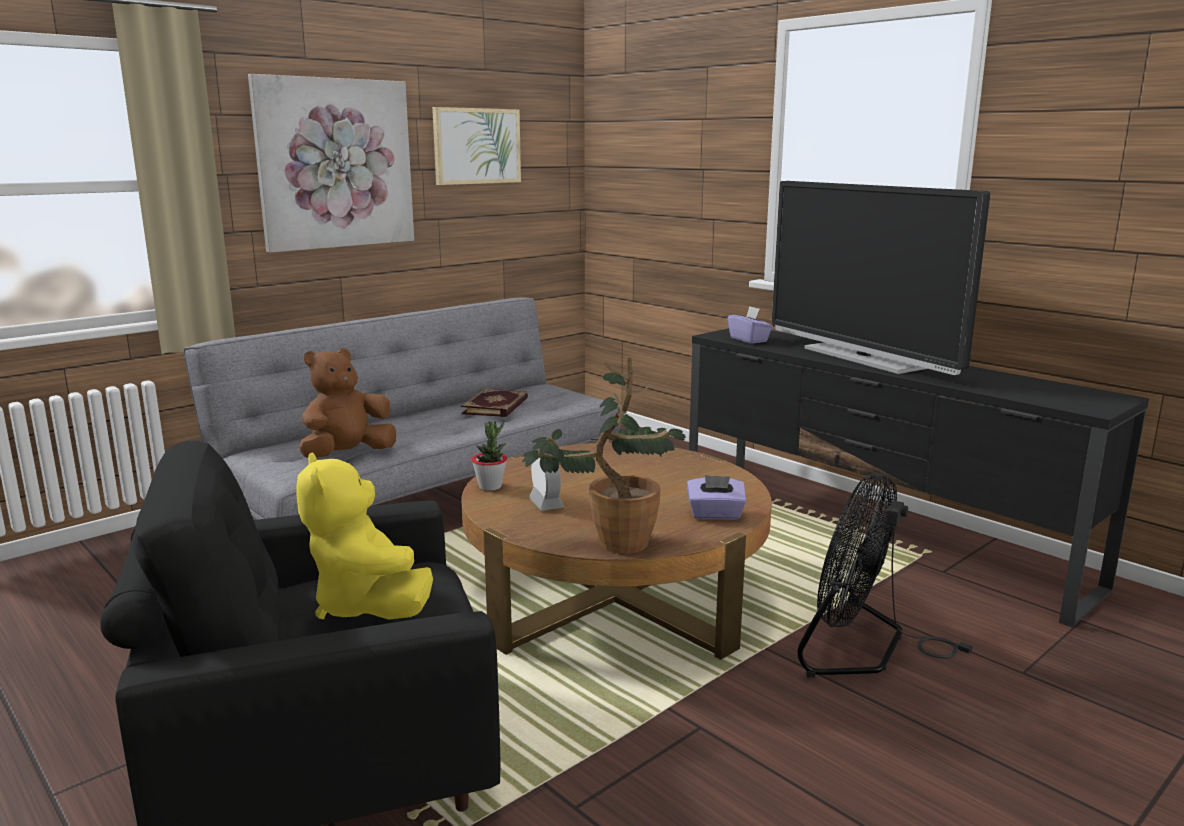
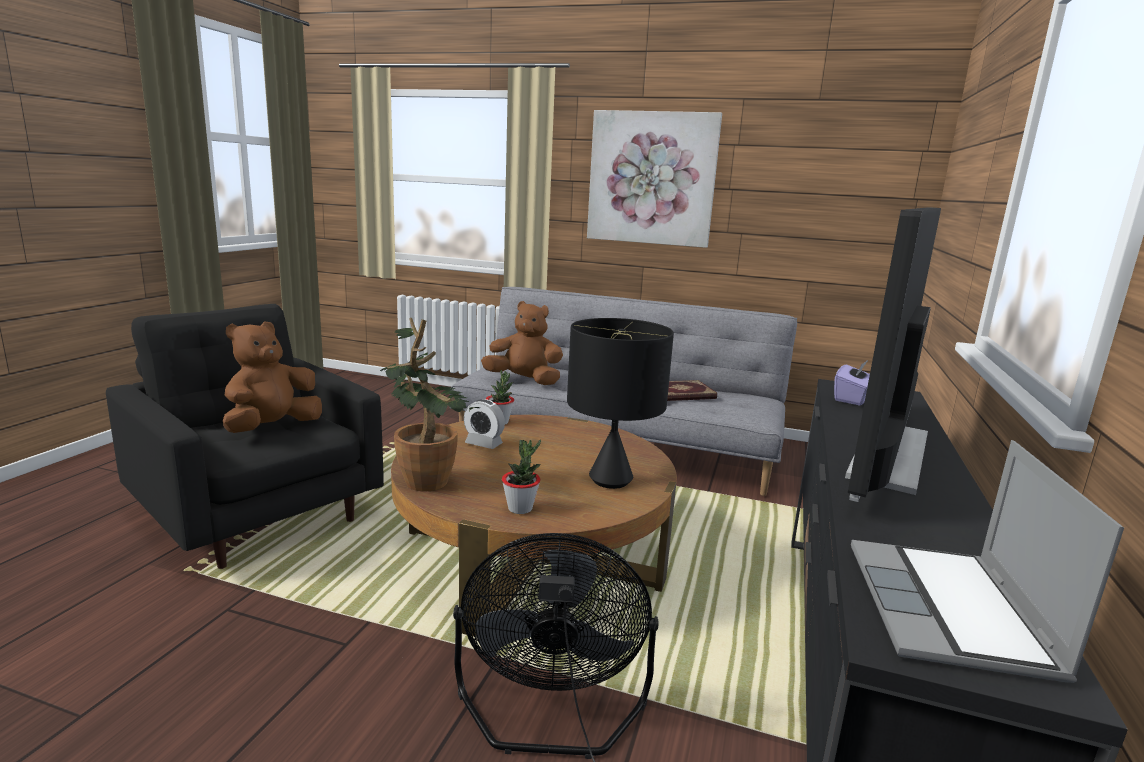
camera: 60 degrees right, 0 degrees up
yellow plush toy [296,452,433,620] -> brown plush toy [223,321,322,433]
picture [432,107,521,185] -> none
alarm clock [529,458,564,511] -> alarm clock turned 75 degrees clockwise [464,399,505,449]
purple tissue box [687,475,747,520] -> potted plant [502,440,541,514]
none -> black table lamp [567,318,674,489]
none -> laptop [851,440,1124,683]

